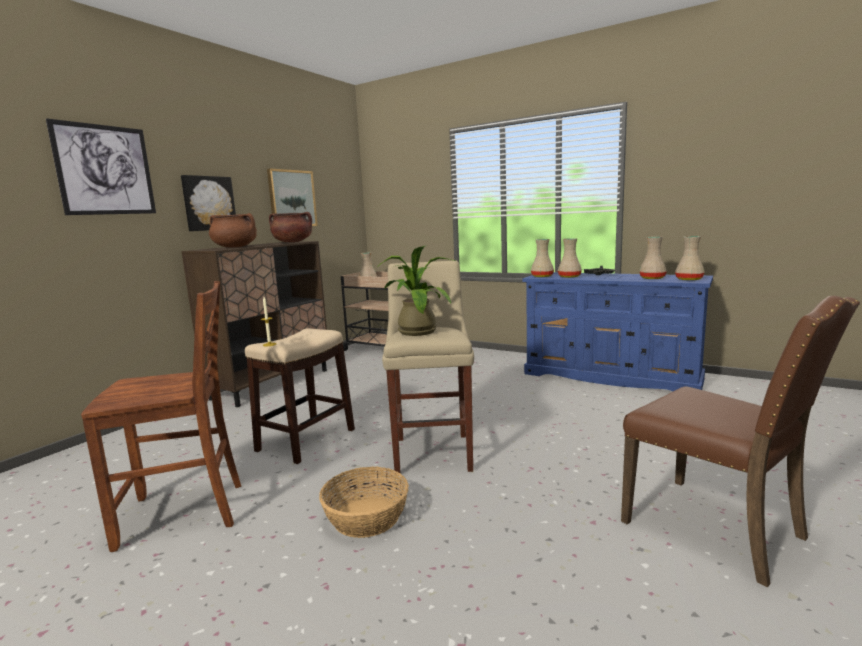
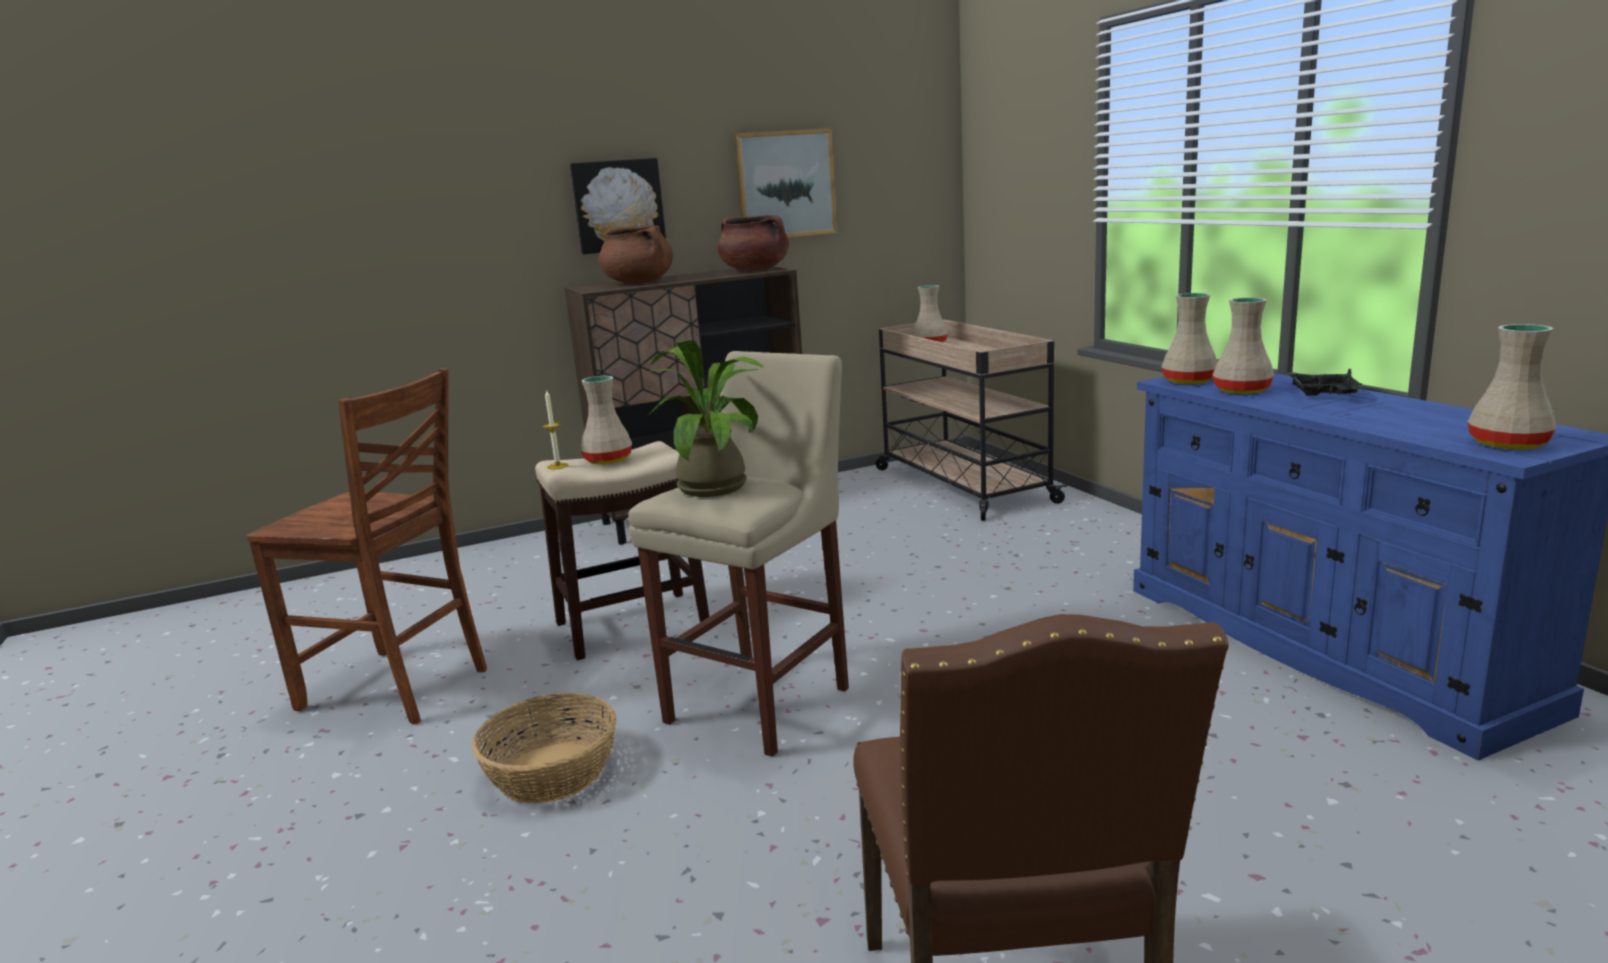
camera: 35 degrees right, 5 degrees up
picture [46,119,156,215] -> none
beige vase [639,237,667,279] -> beige vase moved to [581,376,632,464]

